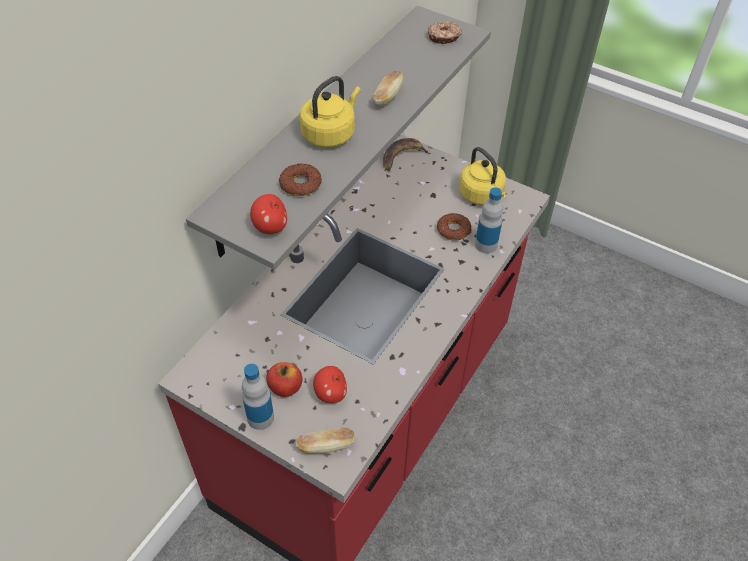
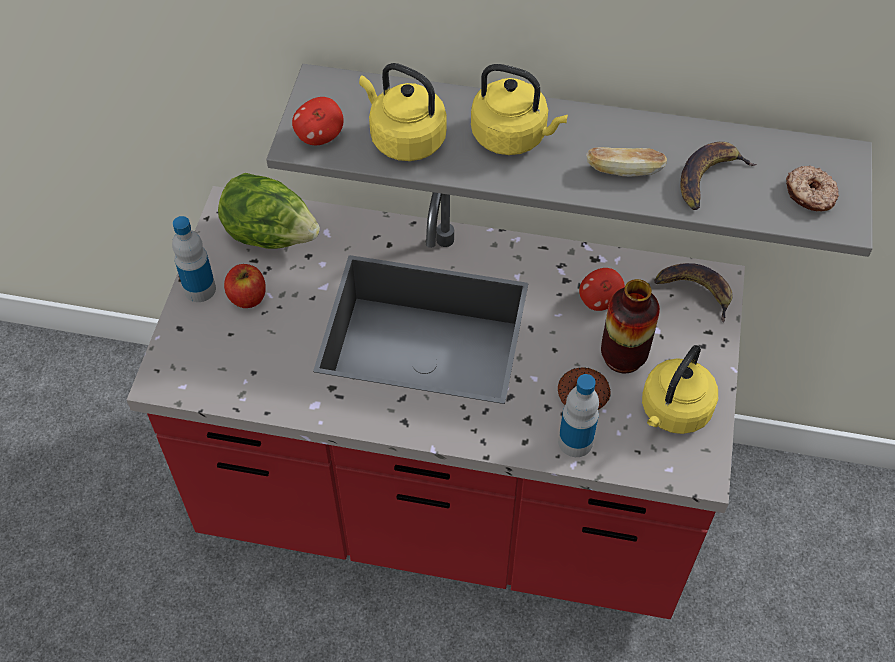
camera: 70 degrees right, 5 degrees up
donut [279,163,322,196] -> yellow kettle [359,63,447,161]
bread [295,427,356,454] -> none
apple [313,366,347,403] -> apple moved to [579,268,625,311]
none -> lettuce [218,173,320,249]
none -> vase [601,279,660,373]
none -> banana [681,142,757,210]

